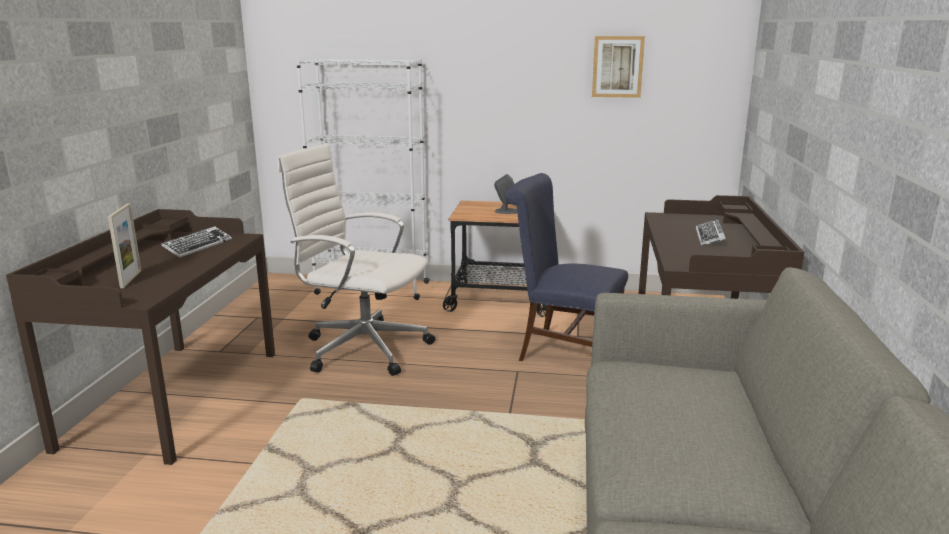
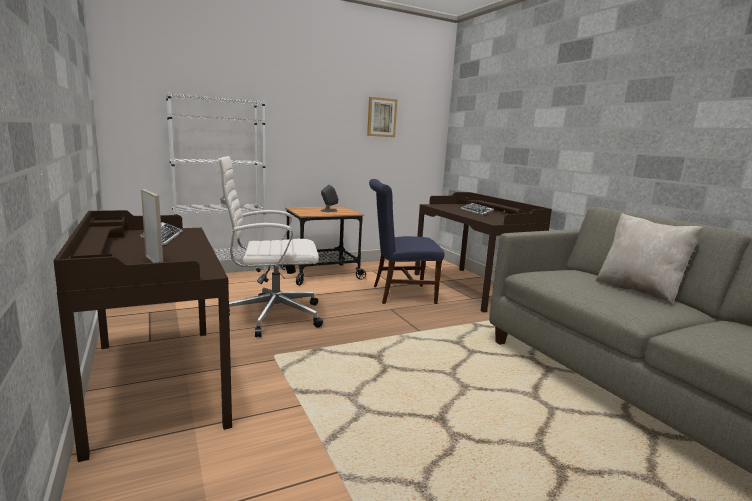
camera: 35 degrees left, 5 degrees down
none -> beige pillow [596,213,703,305]

